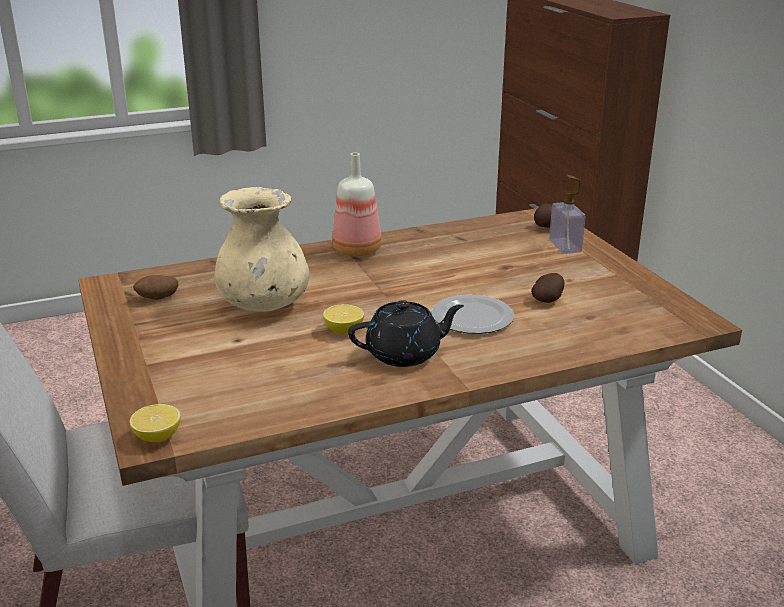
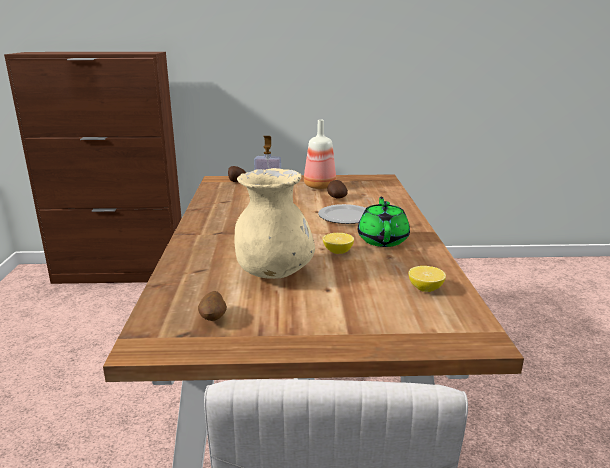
camera: 70 degrees left, 5 degrees down
lemon [130,404,181,442] -> lemon moved to [408,266,446,292]
bottle [332,153,382,257] -> bottle moved to [304,120,336,189]
black teapot [348,300,464,367] -> green teapot [358,197,410,247]

